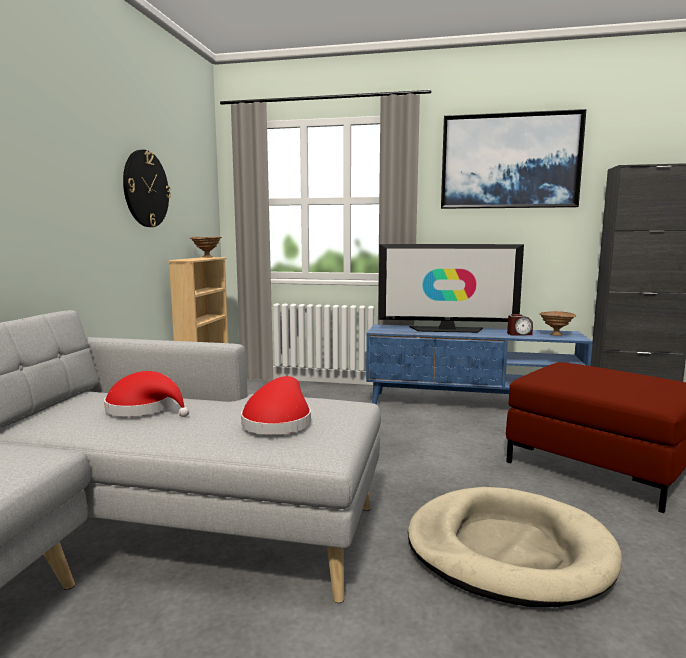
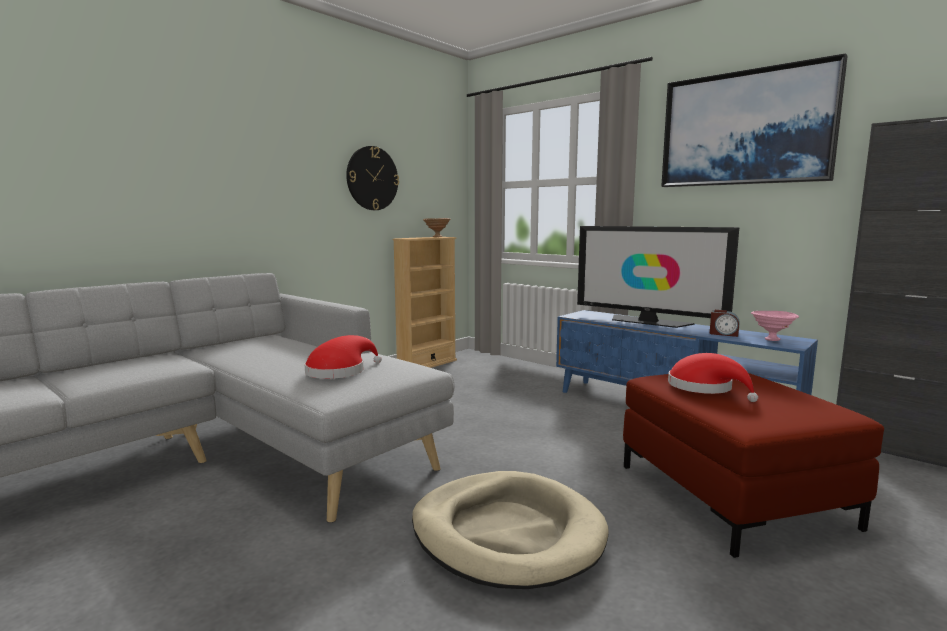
camera: 30 degrees right, 0 degrees up
red hat [104,371,189,417] -> red hat moved to [668,353,758,402]
brown bowl [539,311,576,336] -> pink bowl [751,311,799,341]

